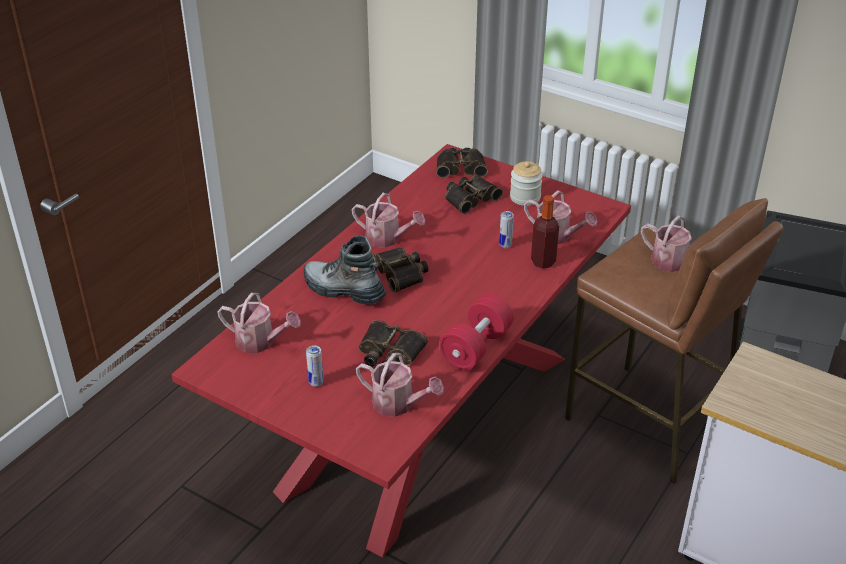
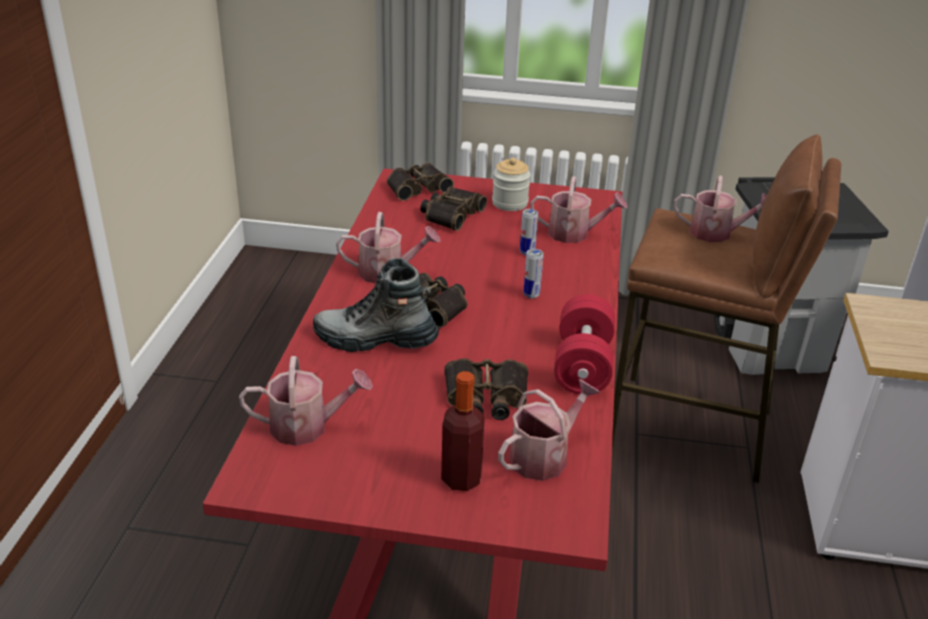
camera: 25 degrees left, 5 degrees down
can [306,345,324,387] -> can moved to [523,249,544,299]
watering can [356,353,444,417] -> watering can turned 45 degrees counterclockwise [498,379,600,481]
bottle [531,195,559,269] -> bottle moved to [441,371,485,491]

